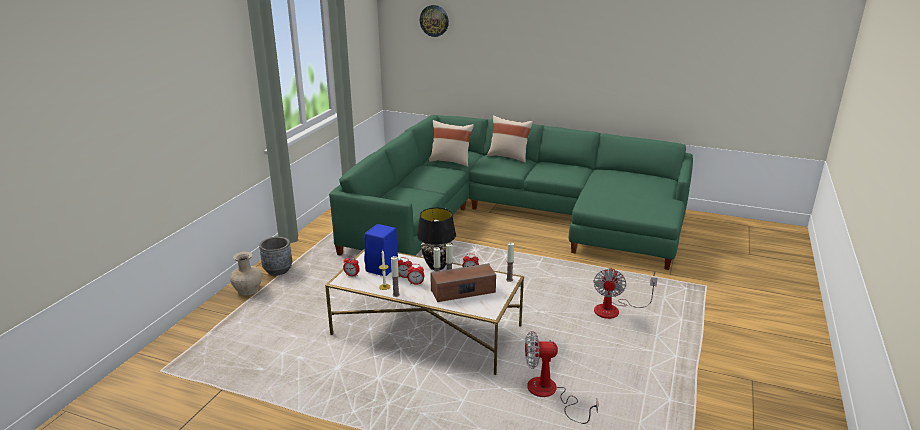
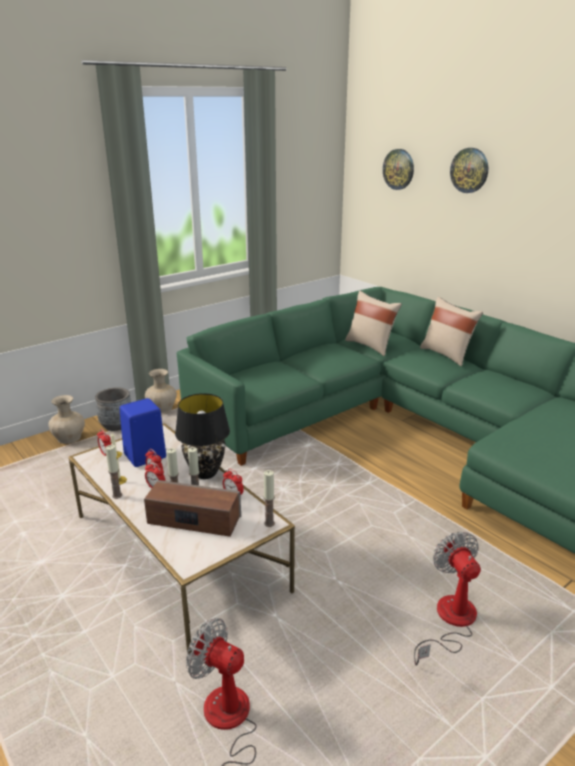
camera: 30 degrees right, 0 degrees up
fan [593,267,658,319] -> fan turned 120 degrees clockwise [414,532,481,666]
none -> beige vase [145,369,177,413]
none -> wall clock [450,148,488,193]

